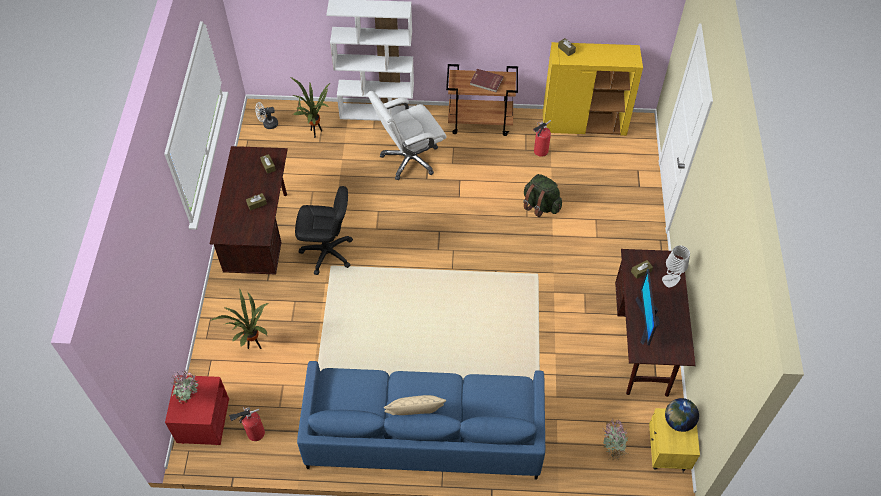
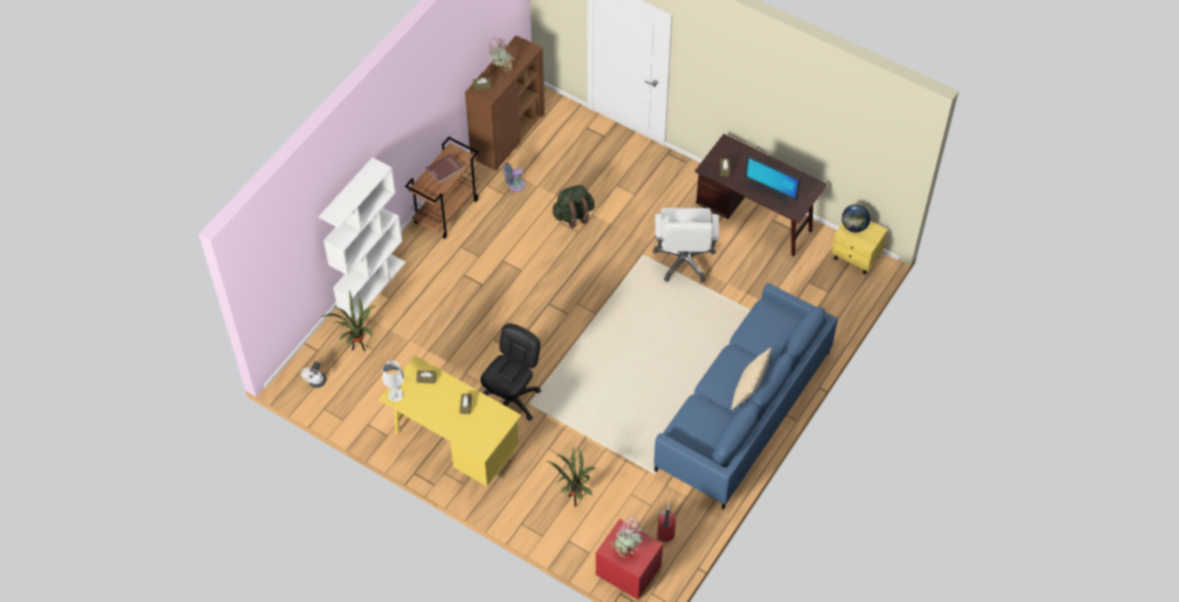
camera: 60 degrees left, 0 degrees up
brown desk [209,146,288,275] -> yellow desk [379,356,522,487]
white office chair [368,91,447,180] -> white office chair moved to [653,208,719,282]
fire extinguisher [533,120,551,157] -> blue fan [504,163,525,192]
yellow cabinet [543,42,643,136] -> brown cabinet [465,36,545,171]
potted plant [603,418,628,461] -> potted plant moved to [487,37,515,76]
grey table lamp [662,245,690,288] -> grey table lamp moved to [383,361,404,401]

